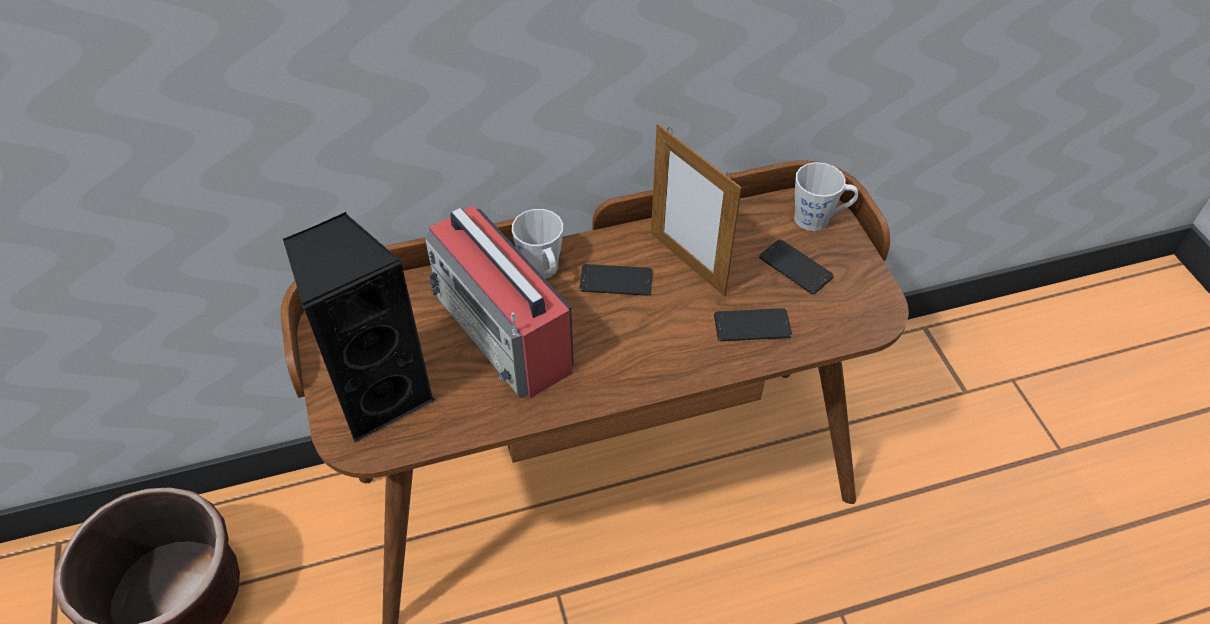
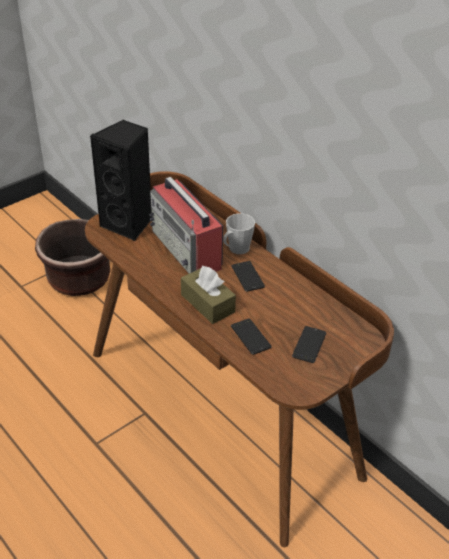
camera: 65 degrees right, 10 degrees down
radio [425,206,574,398] -> radio turned 60 degrees counterclockwise [149,177,223,274]
picture frame [651,124,742,296] -> none
grey mug [794,162,858,231] -> none
none -> brown tissue box [181,266,236,324]

